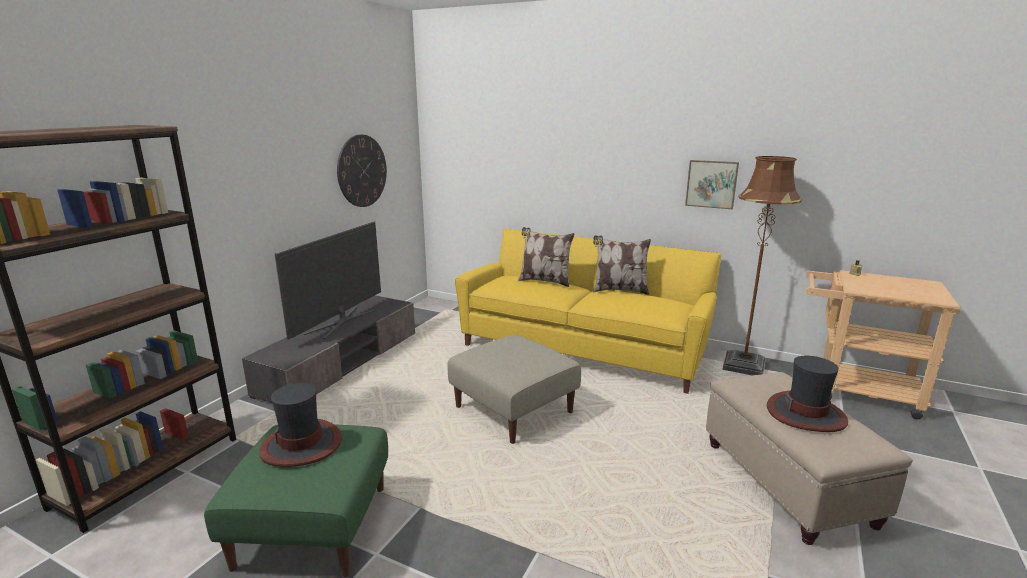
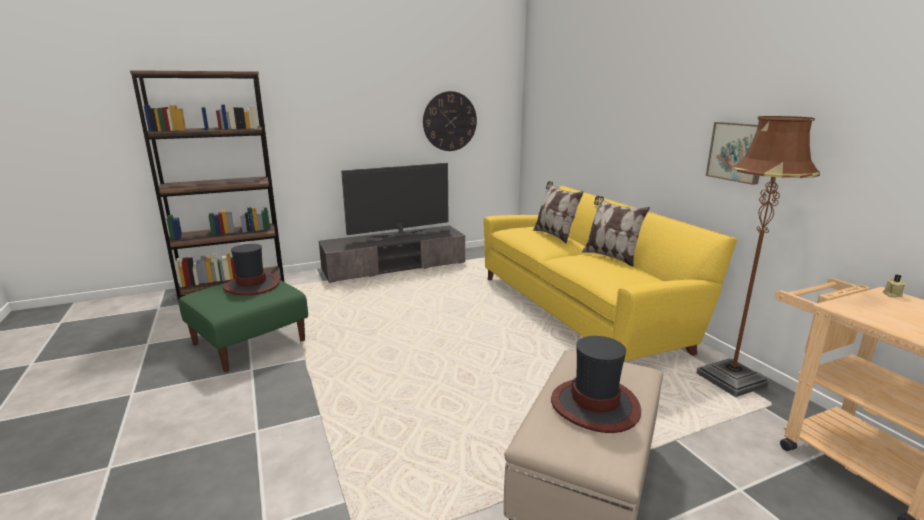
camera: 40 degrees right, 0 degrees up
beige ottoman [447,335,581,444] -> none

